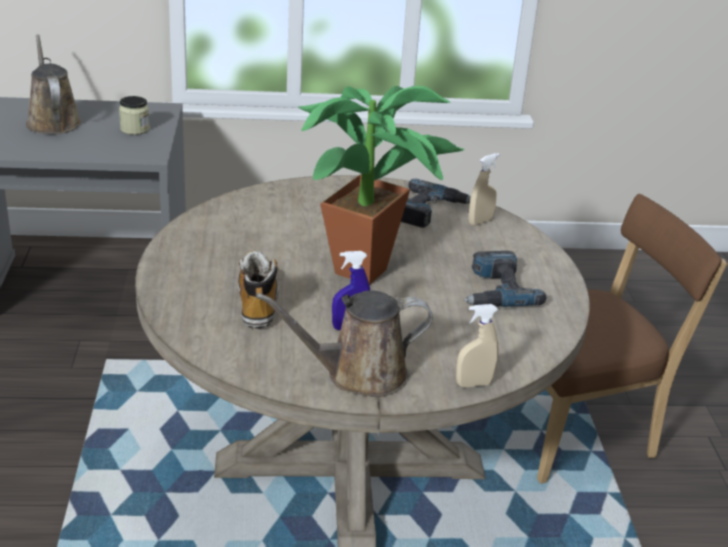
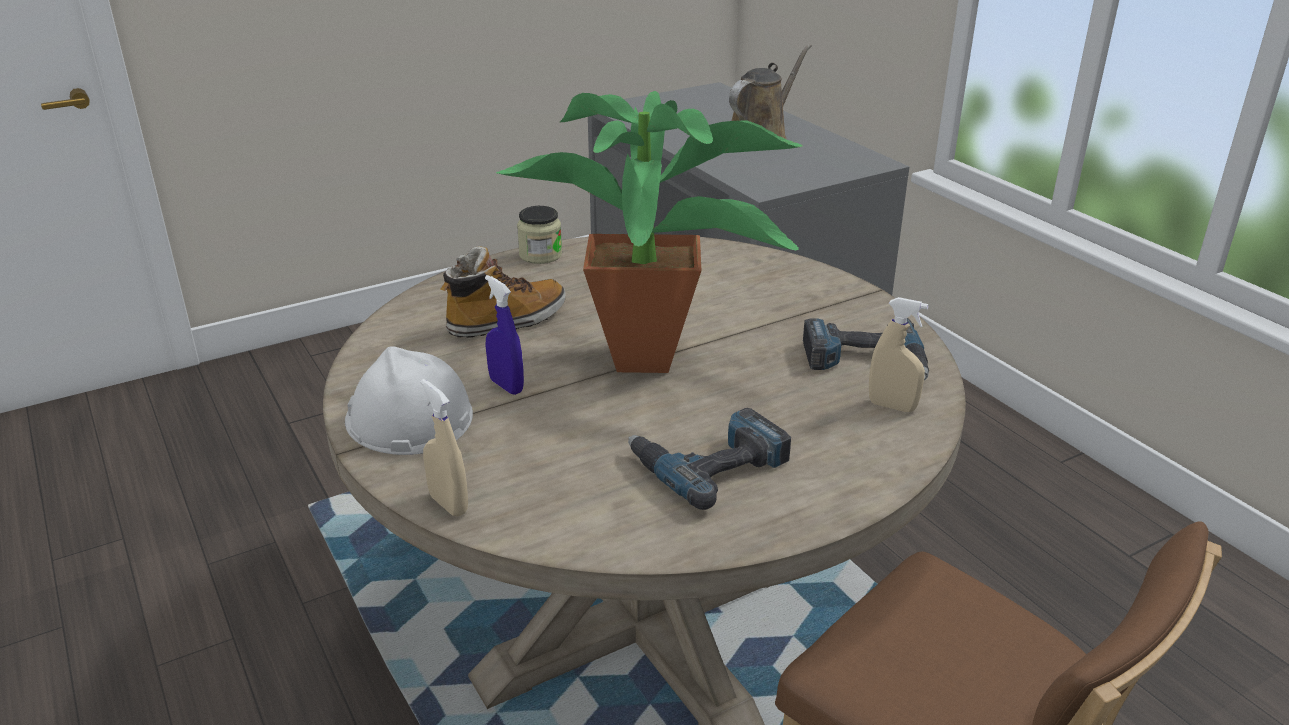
camera: 65 degrees right, 0 degrees up
jar [119,96,150,135] -> jar moved to [517,206,562,264]
brown watering can [256,290,433,397] -> white hard hat [345,346,473,455]

